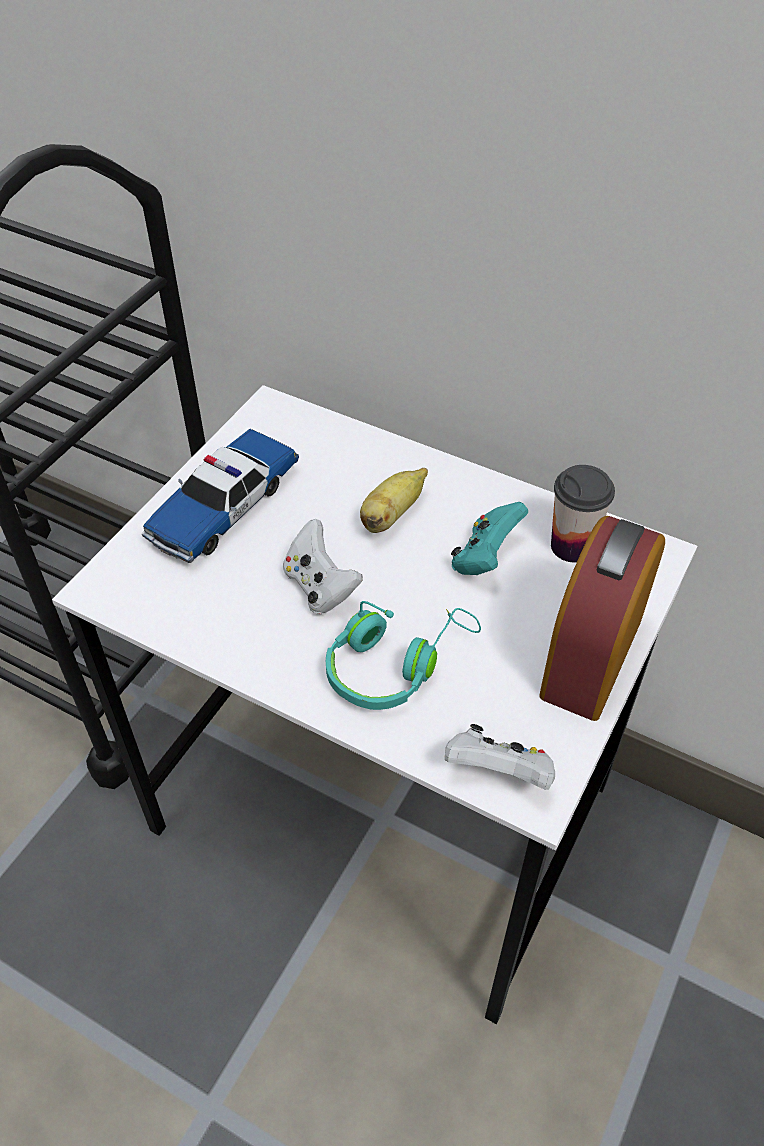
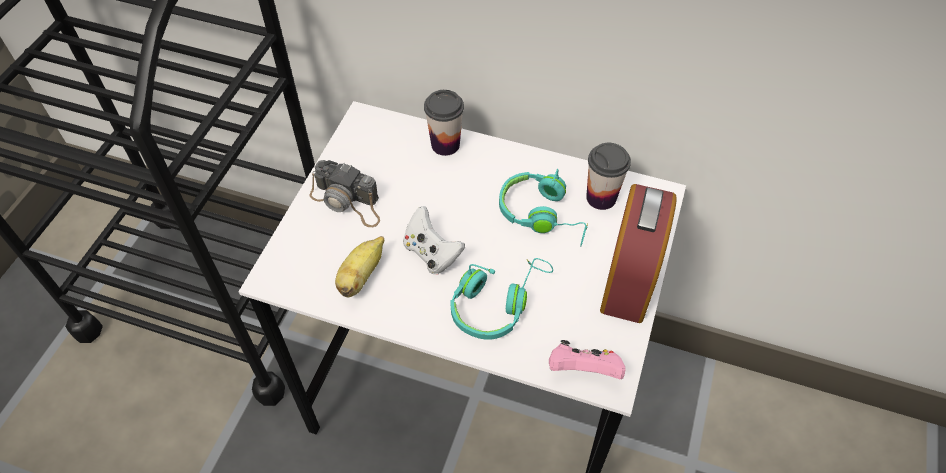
camera: 10 degrees left, 5 degrees up
toy car [142,429,299,563] -> camera [310,160,380,227]
banana [360,468,428,533] -> banana moved to [335,236,384,297]
white game controller [445,724,555,790] -> pink game controller [549,340,626,379]
turquoise game controller [451,502,528,575] -> turquoise headphones [499,169,588,246]
none -> cup [424,90,464,156]

